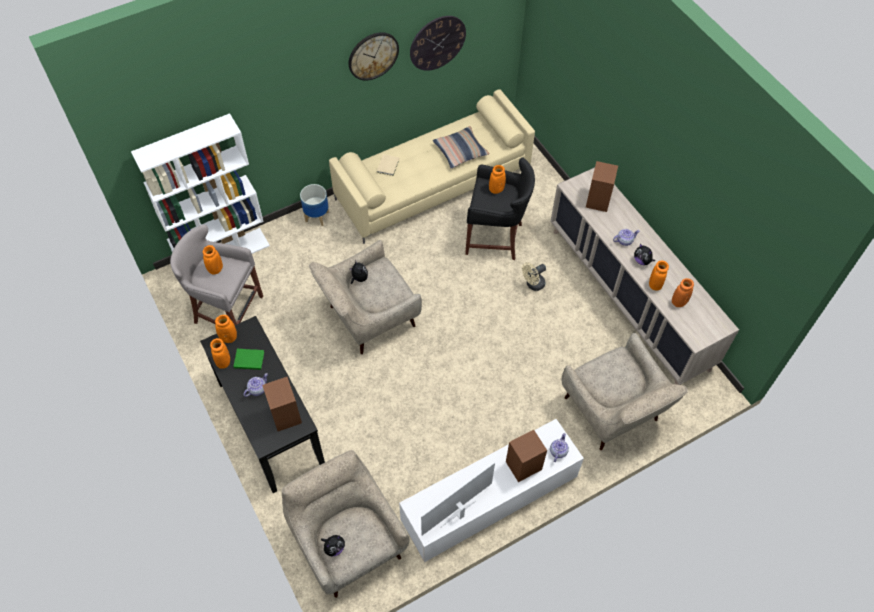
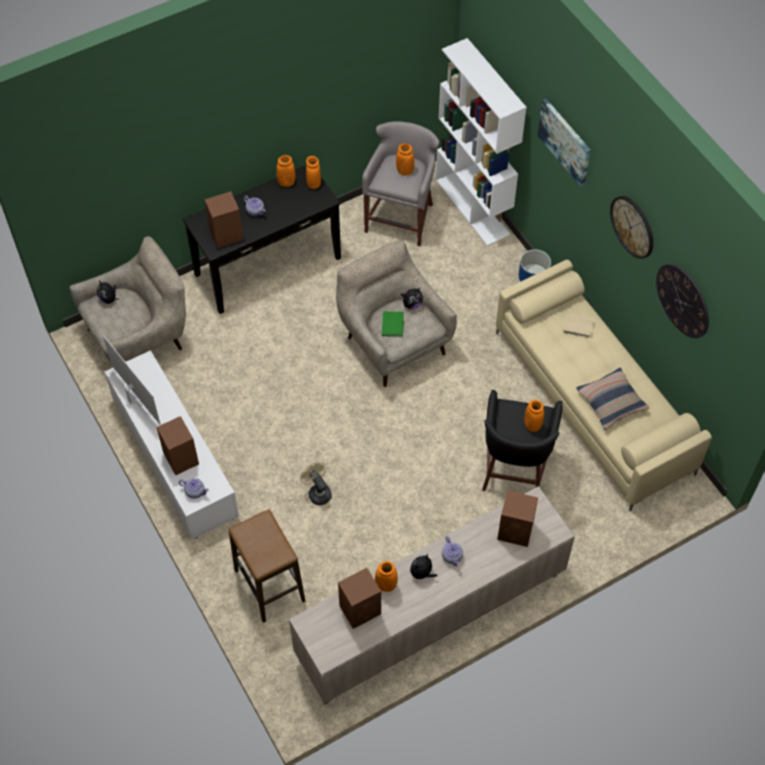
camera: 90 degrees right, 0 degrees up
green book [233,349,264,370] -> green book moved to [382,311,404,337]
beige fan [522,262,546,291] -> beige fan moved to [300,462,332,505]
beige armchair [562,333,688,450] -> stool [228,509,305,623]
orange vase [672,278,694,307] -> brown speaker [338,568,381,629]
none -> picture [538,99,591,186]

